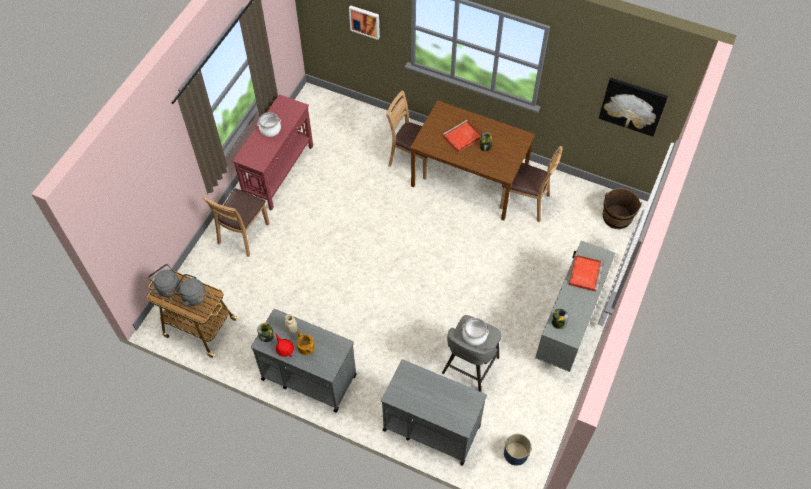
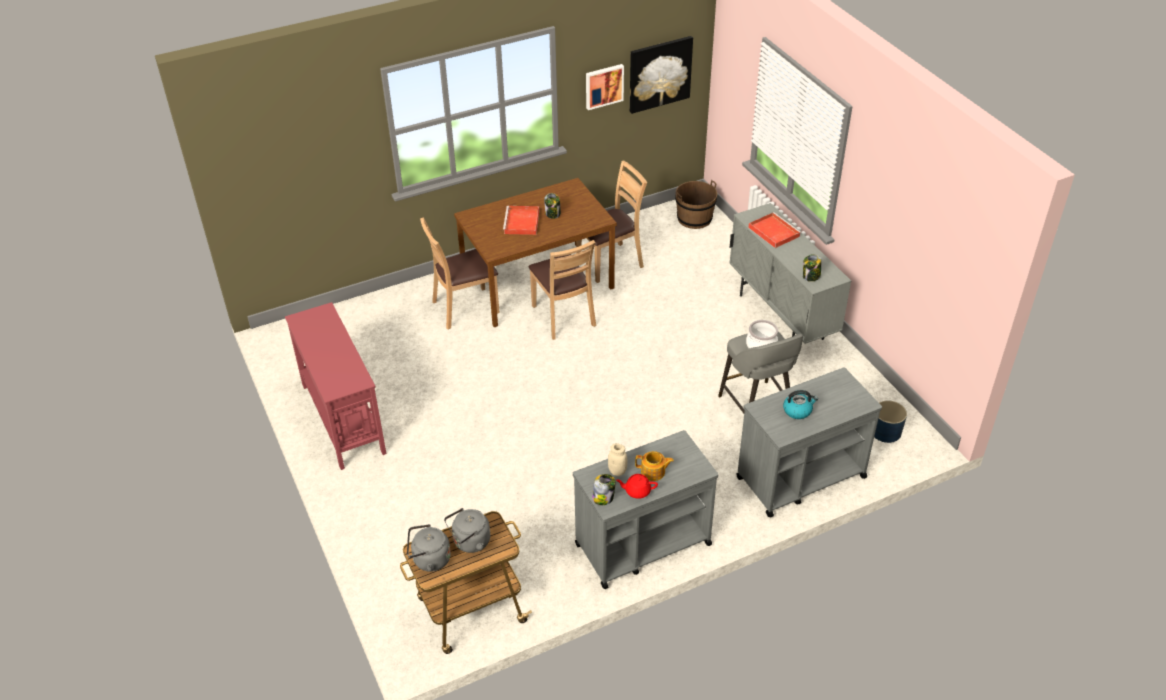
camera: 50 degrees left, 15 degrees down
brown chair [202,188,270,257] -> brown chair moved to [528,240,596,340]
cooking pot [257,112,281,137] -> none
picture [349,5,380,40] -> picture moved to [586,64,624,110]
none -> kettle [783,390,818,419]

